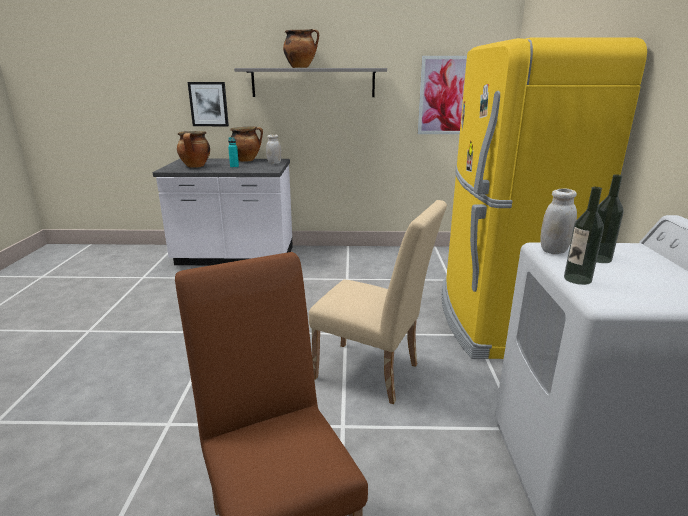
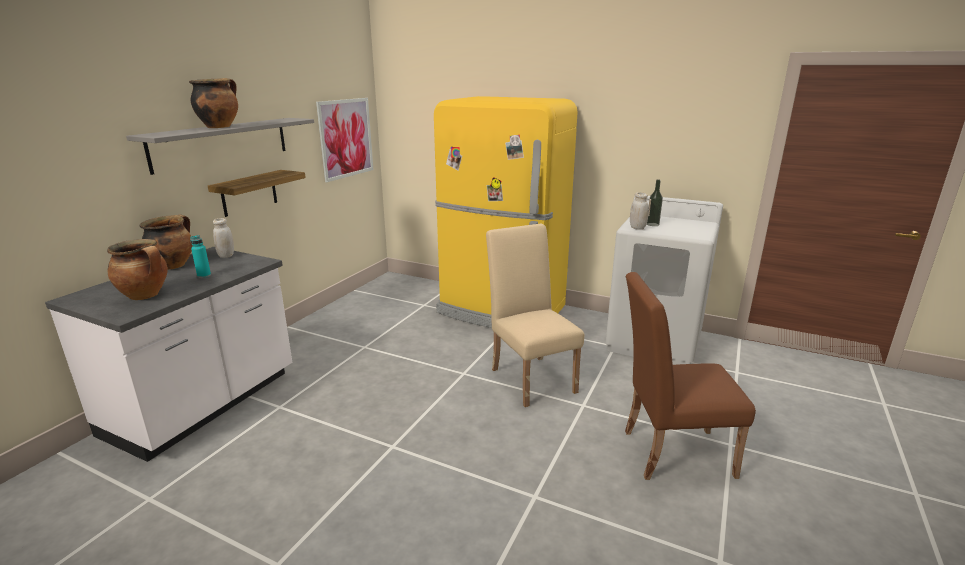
camera: 65 degrees left, 0 degrees up
picture [188,82,229,126] -> none
beige chair [309,200,447,404] -> beige chair turned 75 degrees counterclockwise [486,223,584,407]
bottle [564,187,604,285] -> none
none -> shelf [208,170,306,217]

